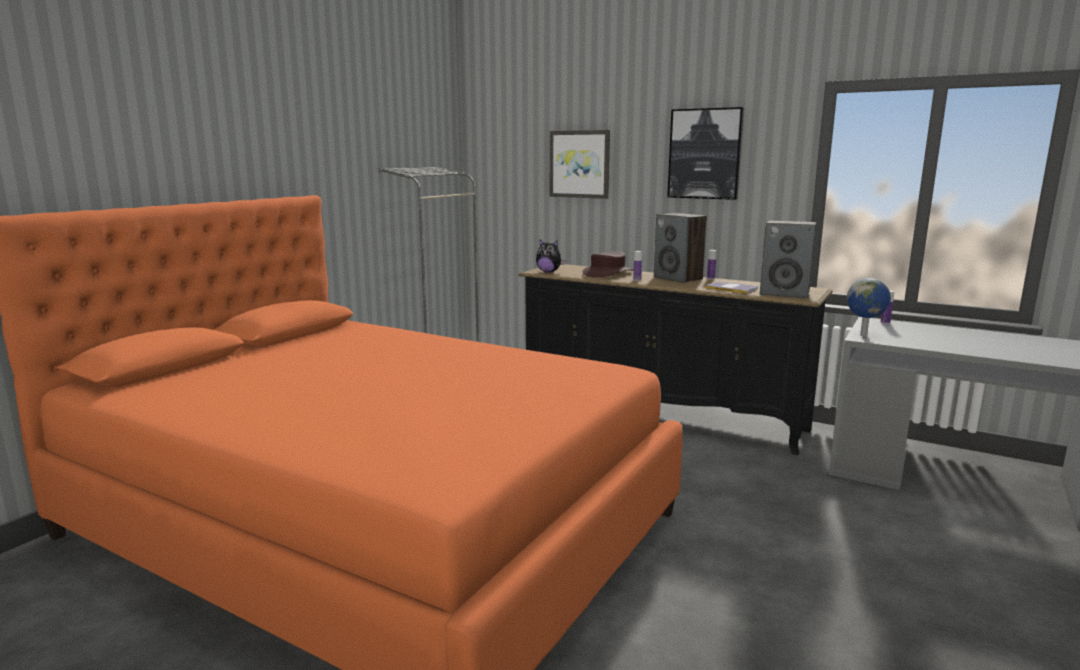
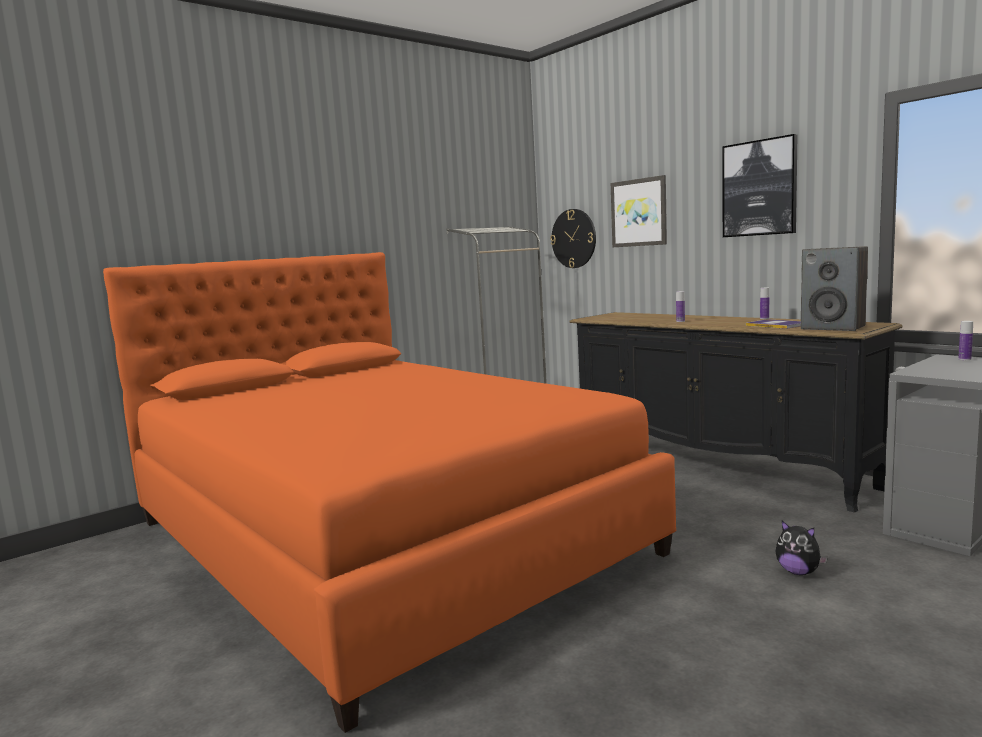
camera: 20 degrees right, 5 degrees down
plush toy [536,239,566,272] -> plush toy moved to [775,521,828,575]
brown hat [582,251,633,277] -> none
speaker [654,213,707,283] -> none
globe [847,278,891,336] -> none
none -> wall clock [550,209,596,268]

